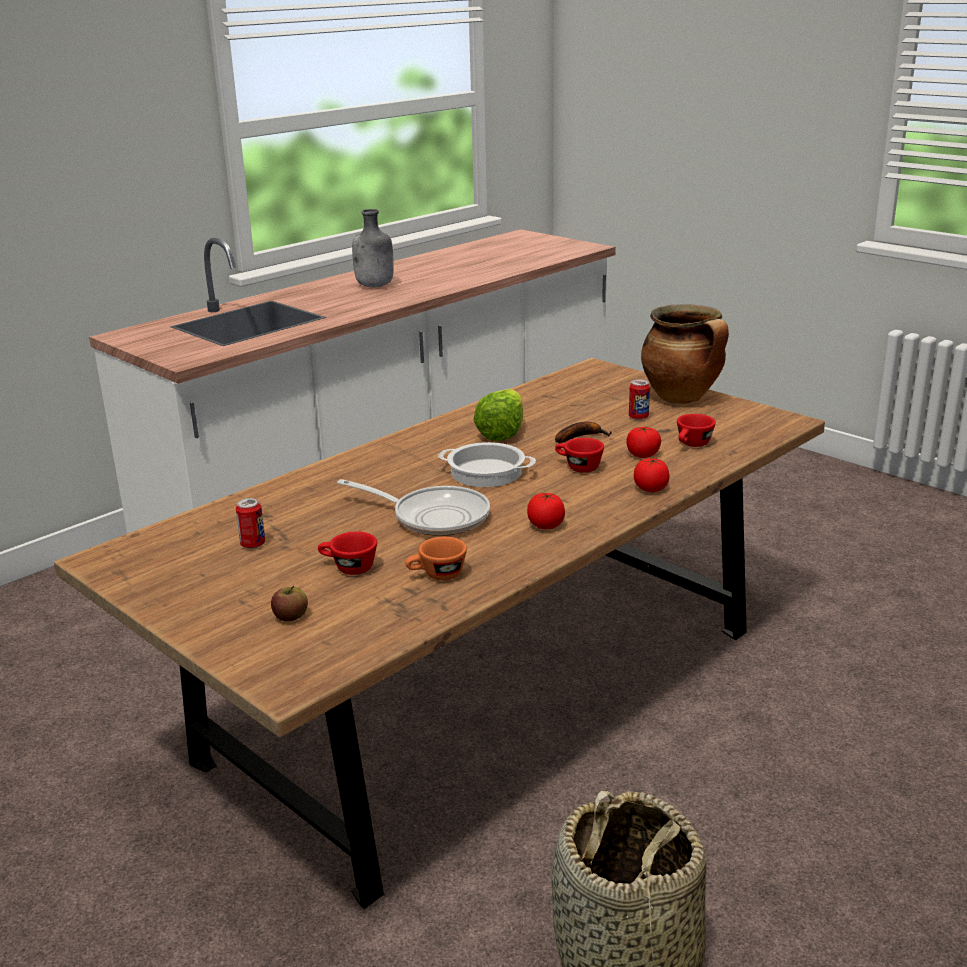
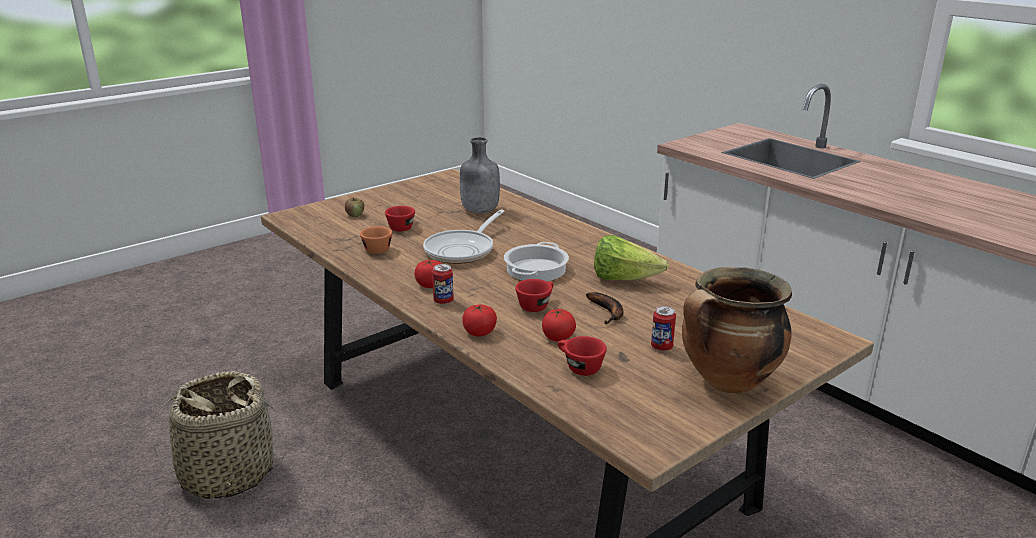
camera: 95 degrees right, 0 degrees up
can [236,498,265,549] -> can moved to [432,264,454,305]
grey bottle [352,209,394,288] -> grey bottle moved to [460,137,500,213]

